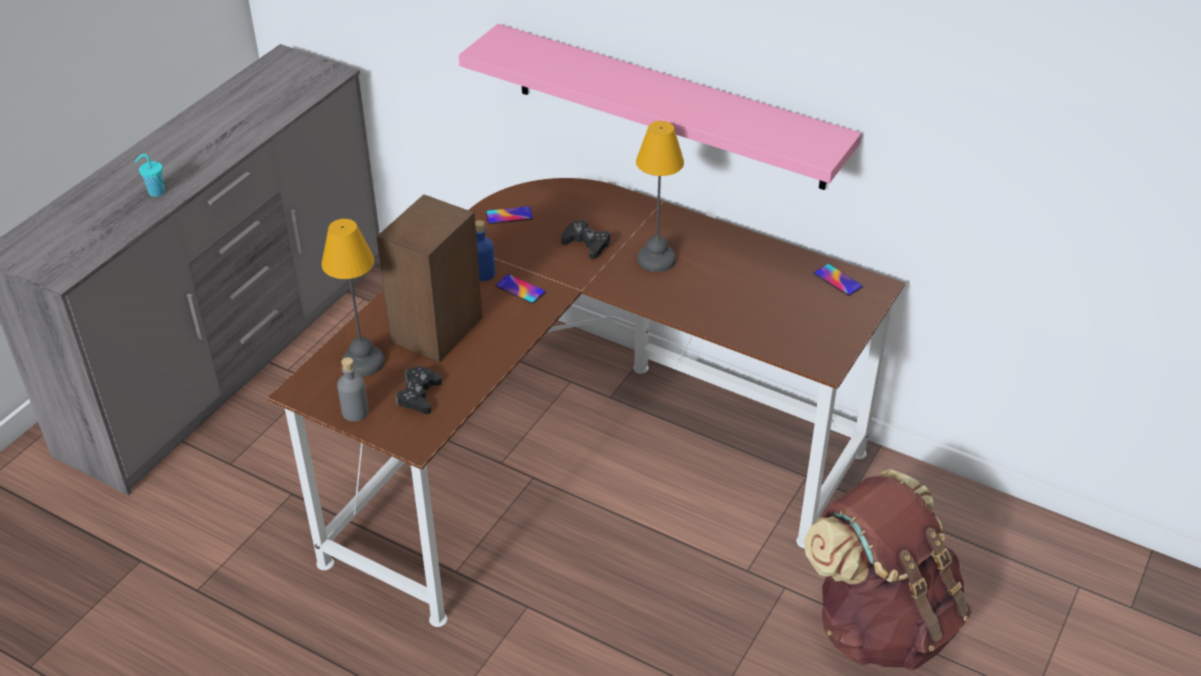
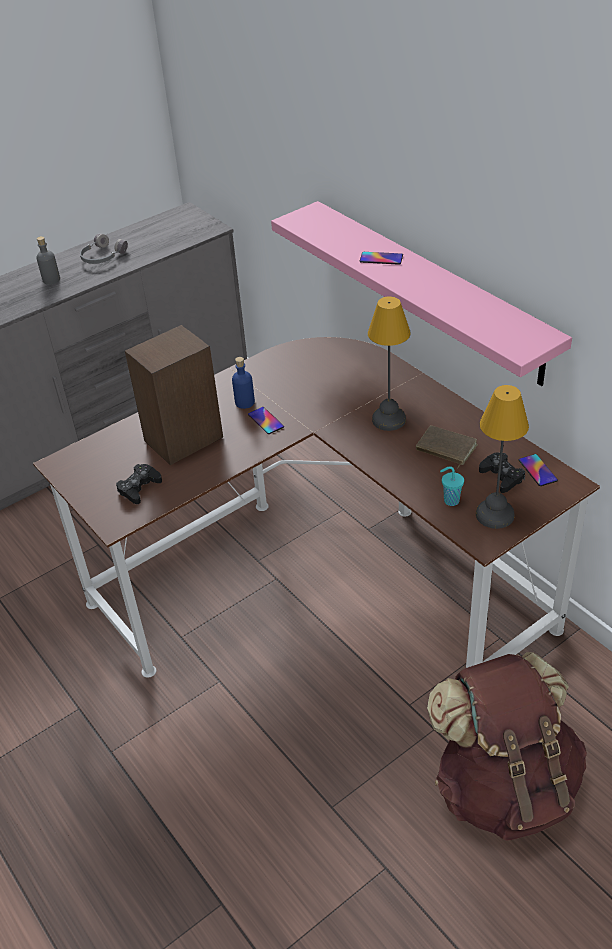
camera: 25 degrees right, 0 degrees up
turquoise cup [135,154,165,197] -> turquoise cup moved to [440,466,464,506]
table lamp [321,219,385,377] -> table lamp moved to [476,385,529,529]
grey bottle [337,357,369,422] -> grey bottle moved to [36,236,60,285]
phone [486,206,533,224] -> phone moved to [359,252,403,265]
black game controller [561,220,610,259] -> black game controller moved to [479,453,525,493]
none -> grey headphones [80,234,128,264]
none -> brown book [416,425,478,469]

